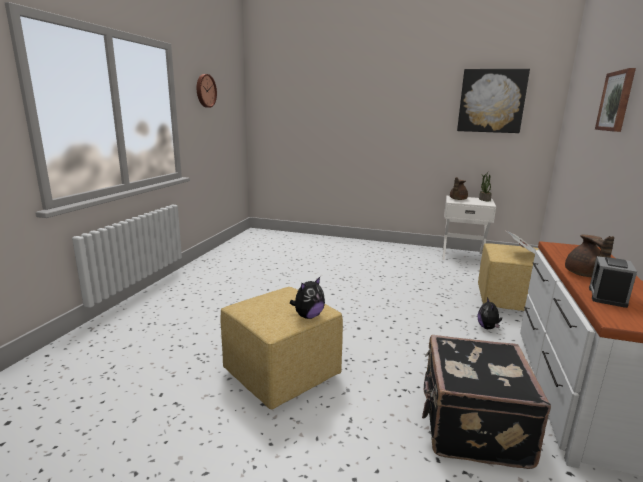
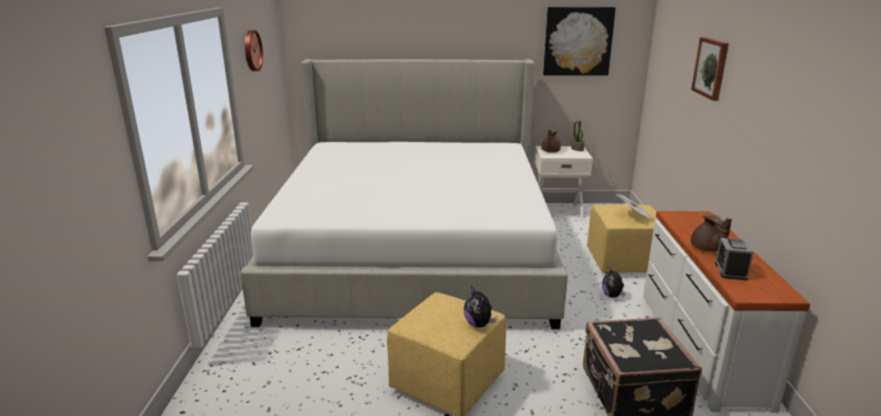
camera: 15 degrees left, 5 degrees up
plush toy [290,277,325,319] -> plush toy turned 120 degrees clockwise [464,286,495,327]
none -> bed [240,59,568,329]

